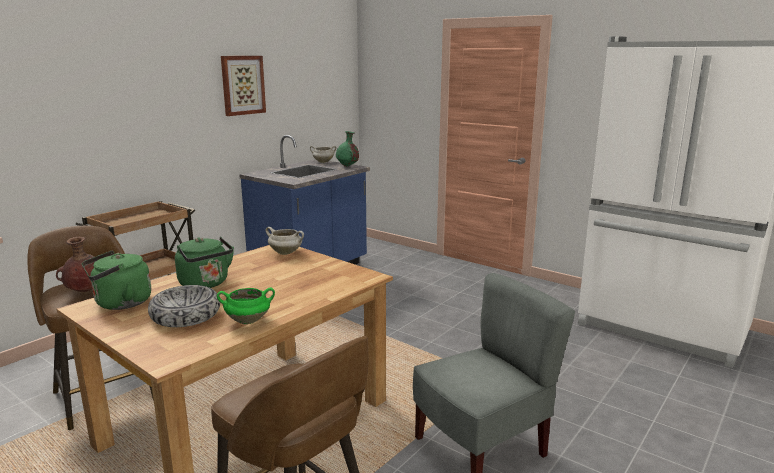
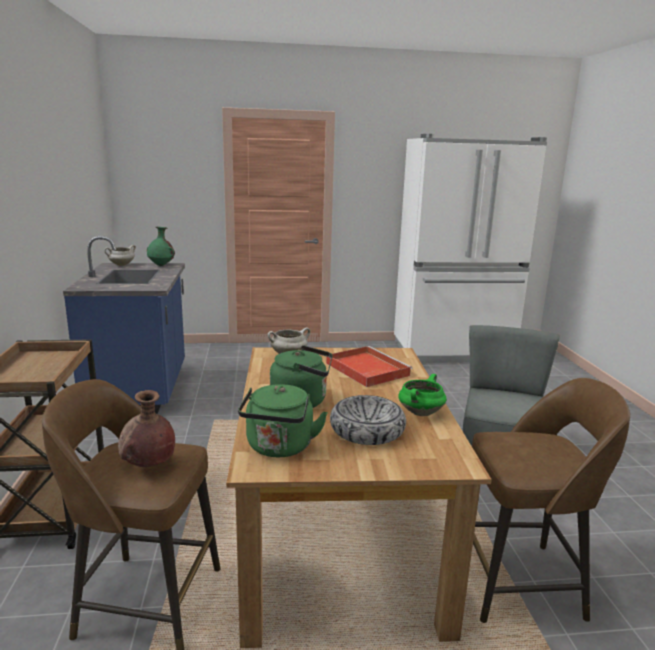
camera: 45 degrees left, 0 degrees up
picture [221,56,266,116] -> none
none -> red tray [326,346,412,387]

